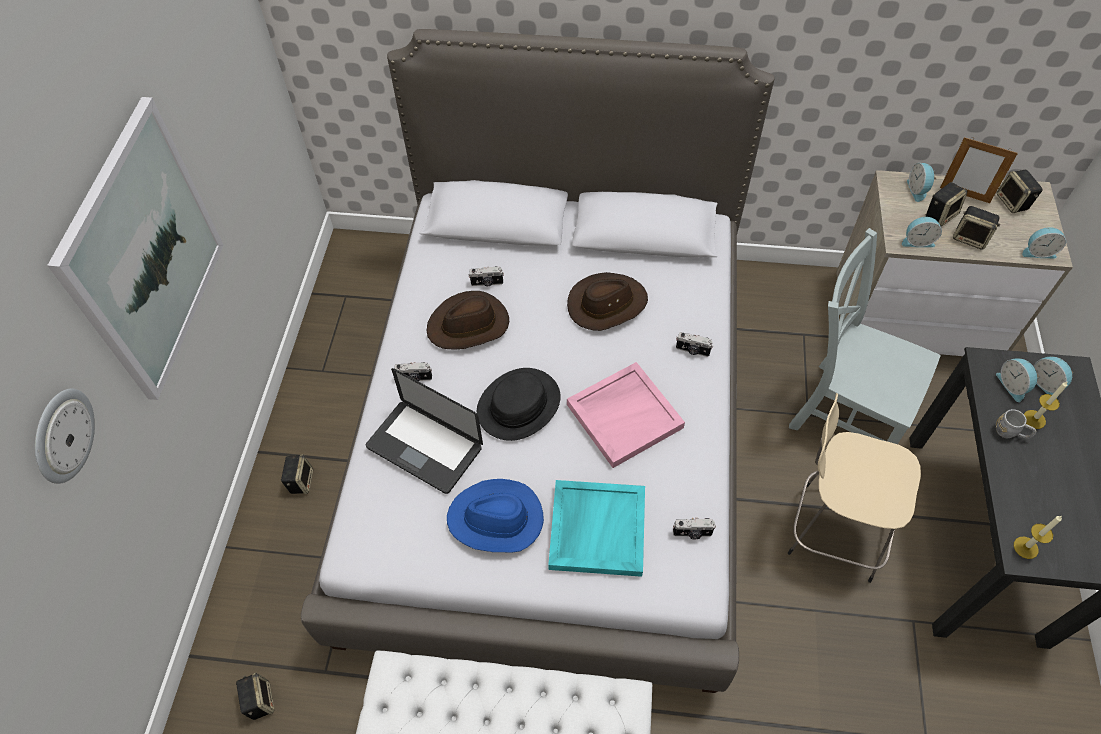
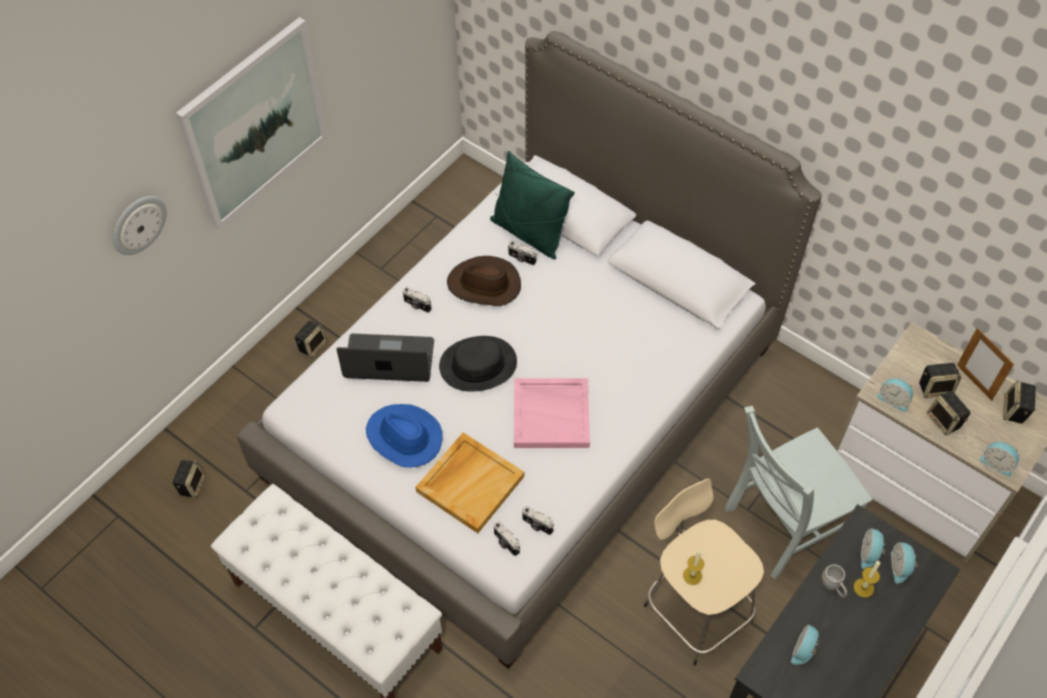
camera: 30 degrees right, 0 degrees up
laptop [366,368,483,494] -> laptop turned 120 degrees clockwise [336,334,434,382]
turquoise tray [548,480,645,577] -> beige tray [416,432,524,533]
brown hat [567,272,648,331] -> none
camera [676,332,713,357] -> camera moved to [494,521,520,556]
grey chair [789,228,941,444] -> grey chair turned 90 degrees counterclockwise [725,406,872,580]
alarm clock [907,163,937,202] -> alarm clock moved to [791,624,819,665]
candle [1014,516,1062,559] -> candle moved to [683,550,704,585]
none -> green pillow [490,151,575,259]

